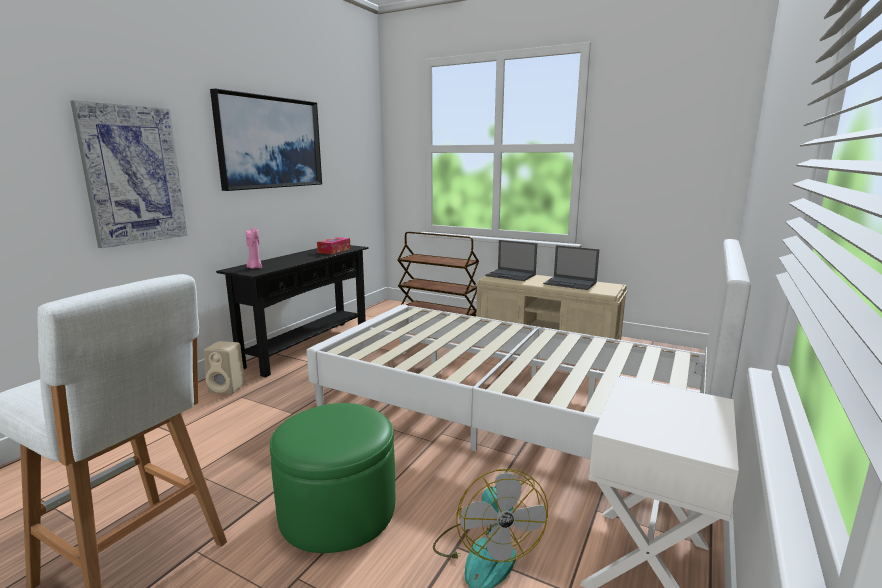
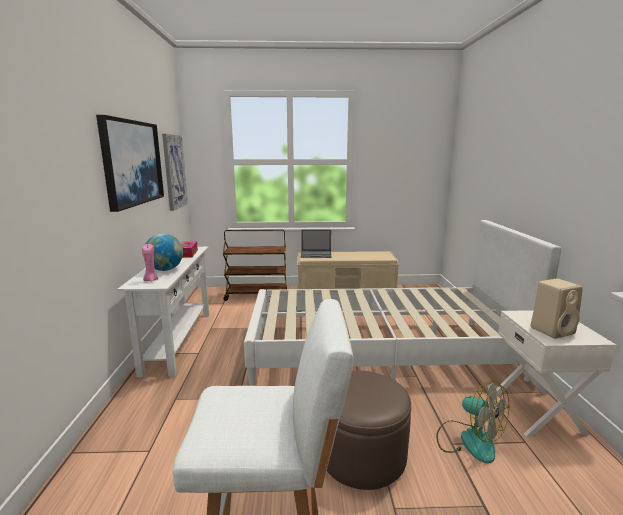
camera: 30 degrees left, 0 degrees up
picture [70,100,187,248] -> picture moved to [162,134,188,211]
beige speaker [204,341,246,394] -> beige speaker moved to [531,279,583,339]
black console table [216,245,368,377] -> white console table [117,247,209,377]
green ottoman [270,403,395,553] -> brown ottoman [327,371,411,490]
laptop [543,245,600,290] -> none
none -> globe [146,234,183,271]

